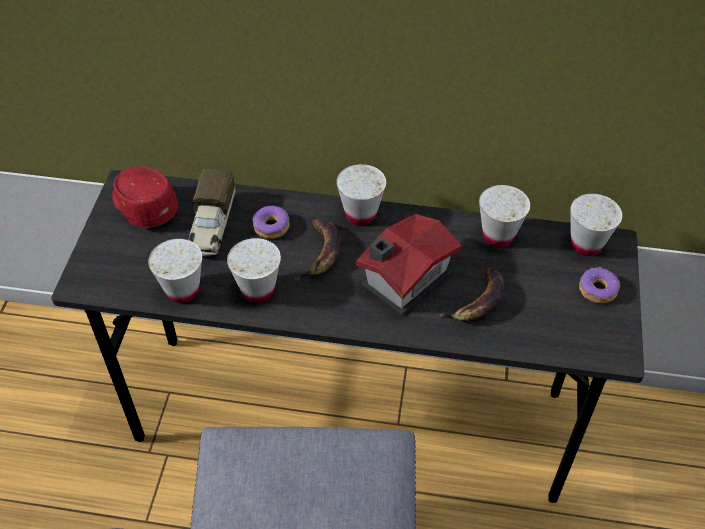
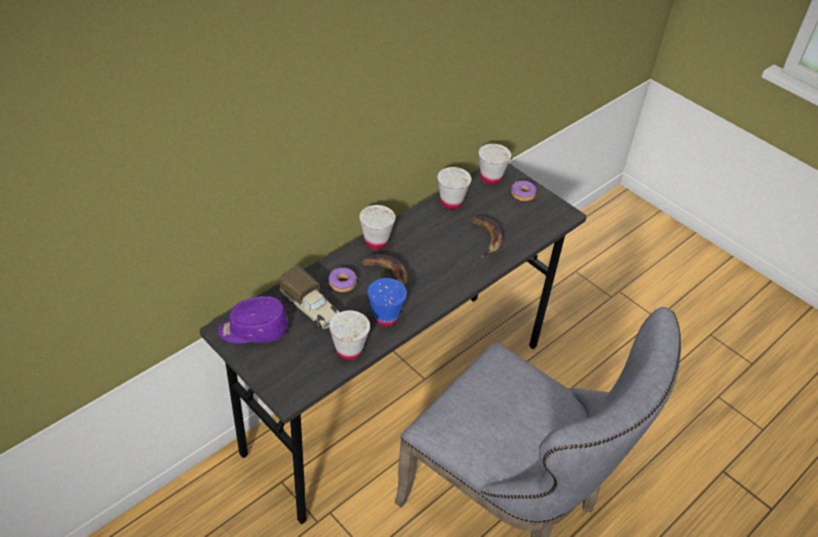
camera: 55 degrees left, 5 degrees down
red cap [112,166,178,228] -> purple cap [218,296,288,344]
white cup [227,238,281,302] -> blue cup [368,278,407,326]
toy house [356,214,462,315] -> none

